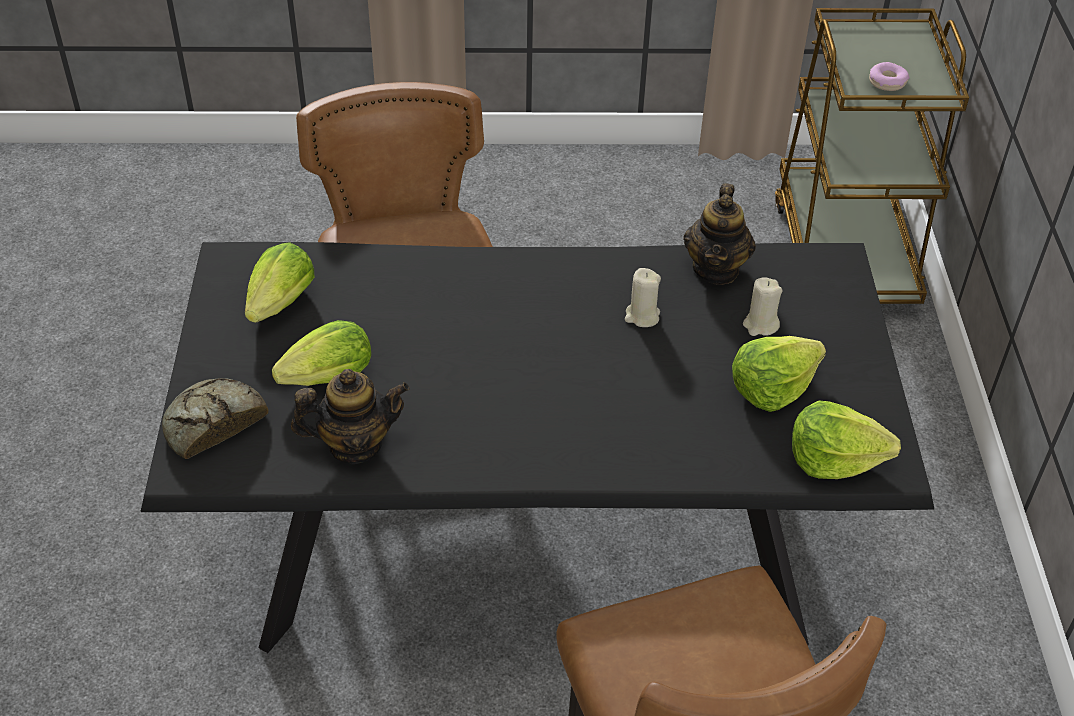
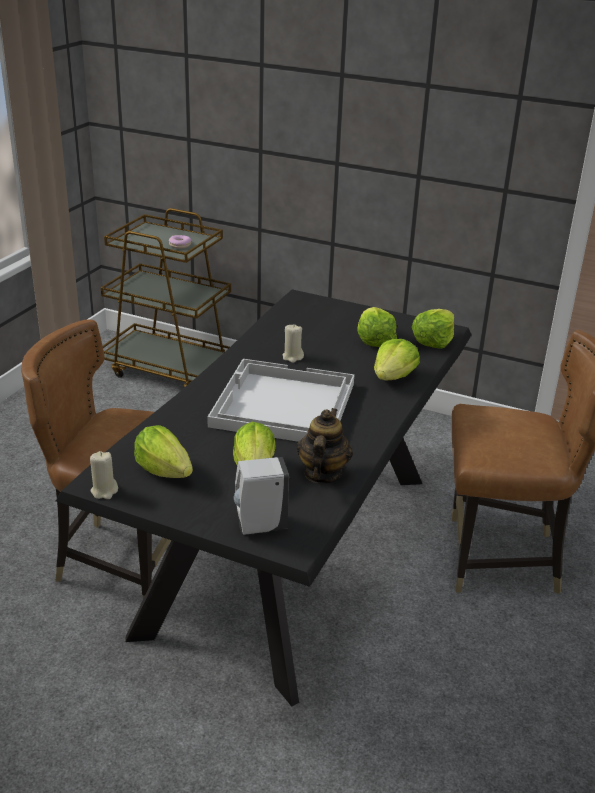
camera: 65 degrees left, 15 degrees down
bread [162,378,268,459] -> white soap dispenser [234,457,289,535]
teapot [683,183,756,285] -> none
beige candle [743,277,782,336] -> beige candle moved to [90,451,118,499]
none -> white tray [207,359,354,442]
none -> lettuce [374,339,420,380]

